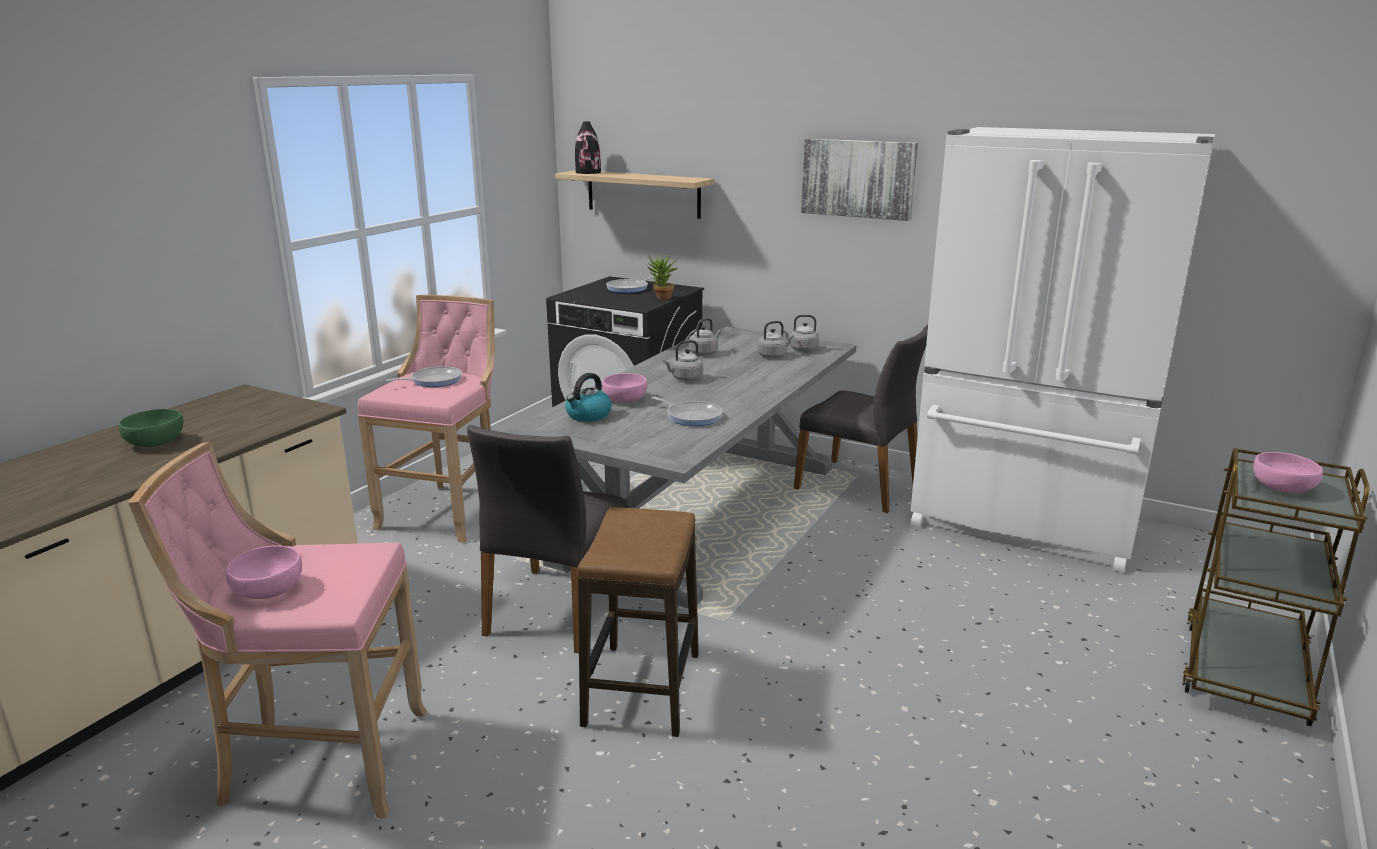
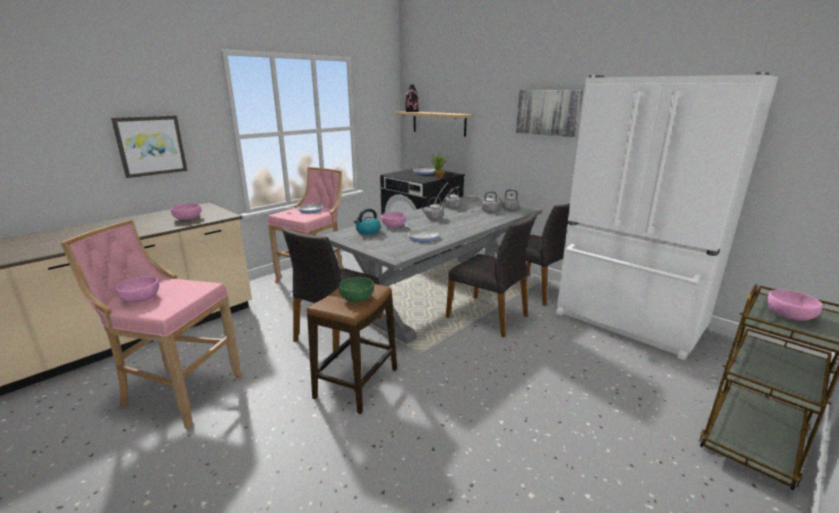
camera: 15 degrees right, 0 degrees up
green bowl [118,409,183,447] -> green bowl moved to [339,277,374,302]
none -> picture [111,115,187,178]
none -> pink bowl [171,203,201,220]
none -> grey chair [446,212,537,337]

